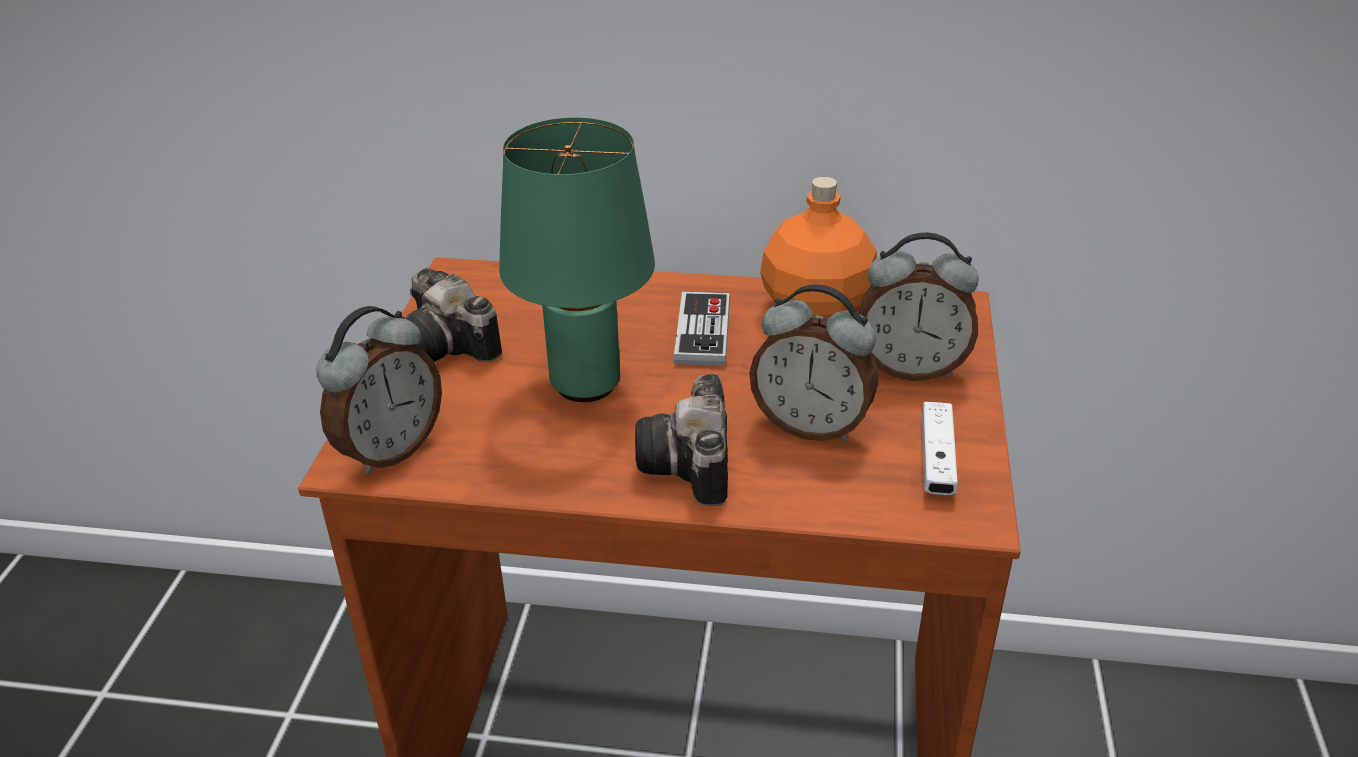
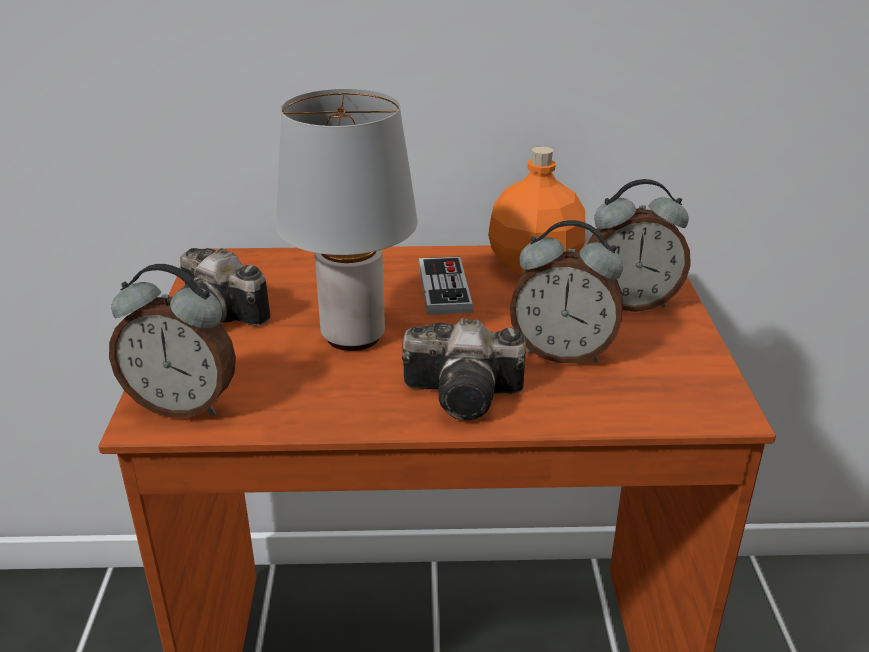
camera: 10 degrees left, 5 degrees down
alarm clock [316,306,442,475] -> alarm clock turned 75 degrees clockwise [109,264,236,418]
green table lamp [499,118,655,402] -> grey table lamp [276,89,418,351]
camera [635,374,728,506] -> camera turned 75 degrees counterclockwise [402,318,526,420]
white game controller [922,402,958,495] -> none

